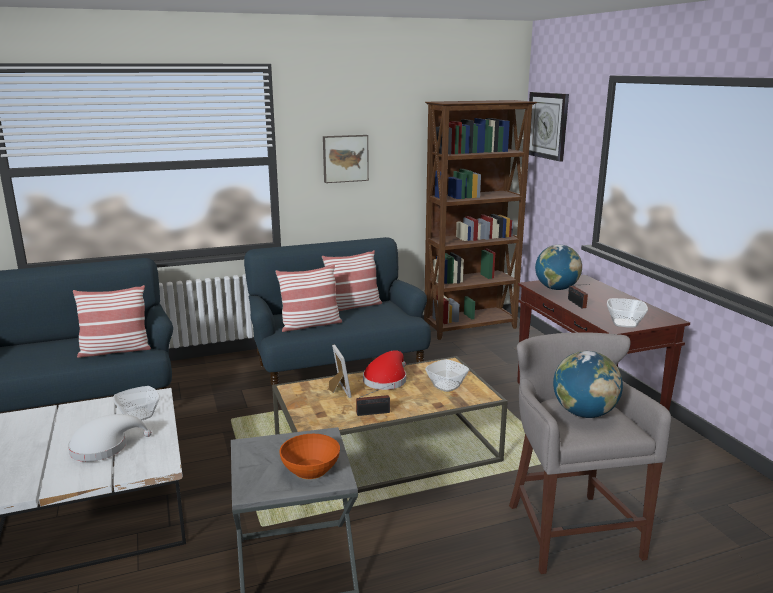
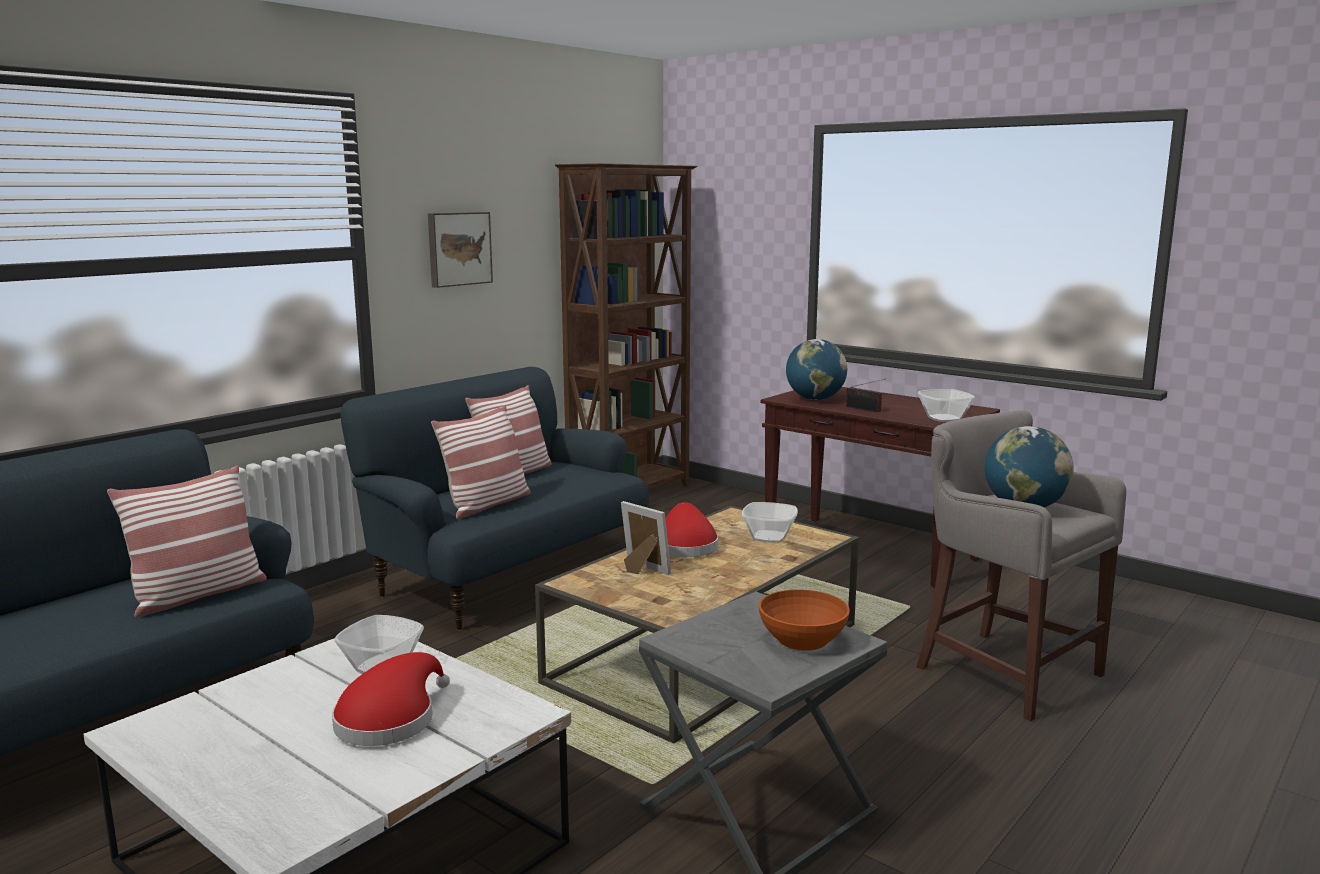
camera: 30 degrees left, 5 degrees down
white hat [68,414,152,462] -> red hat [332,652,450,746]
radio [356,384,393,416] -> none
wall clock [529,92,569,162] -> none

